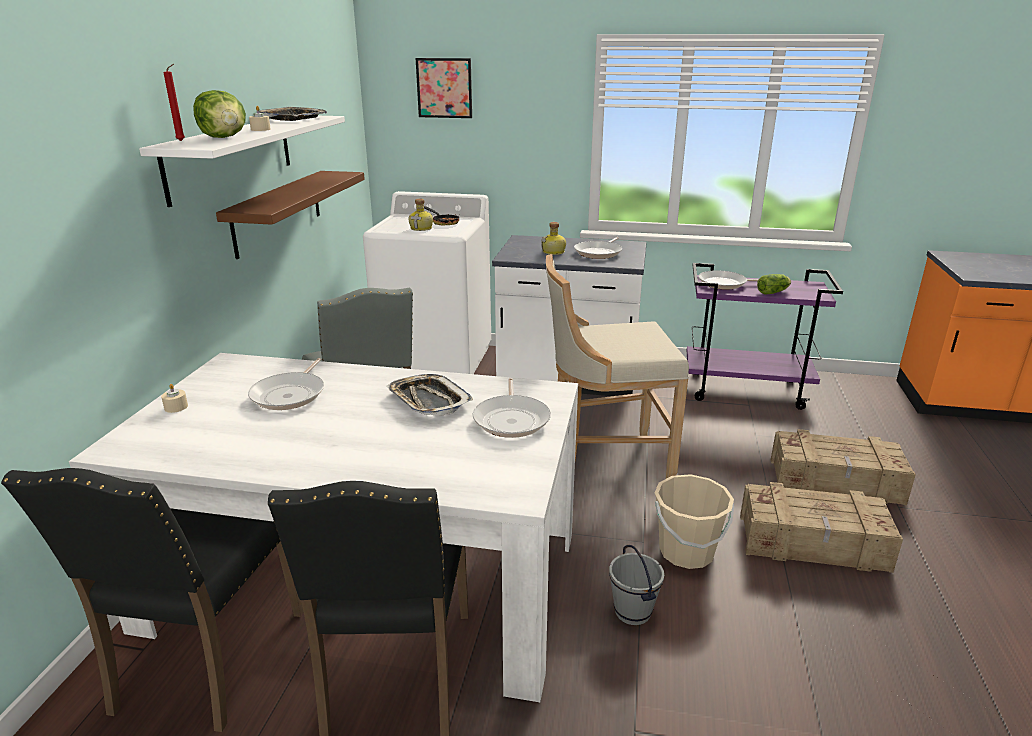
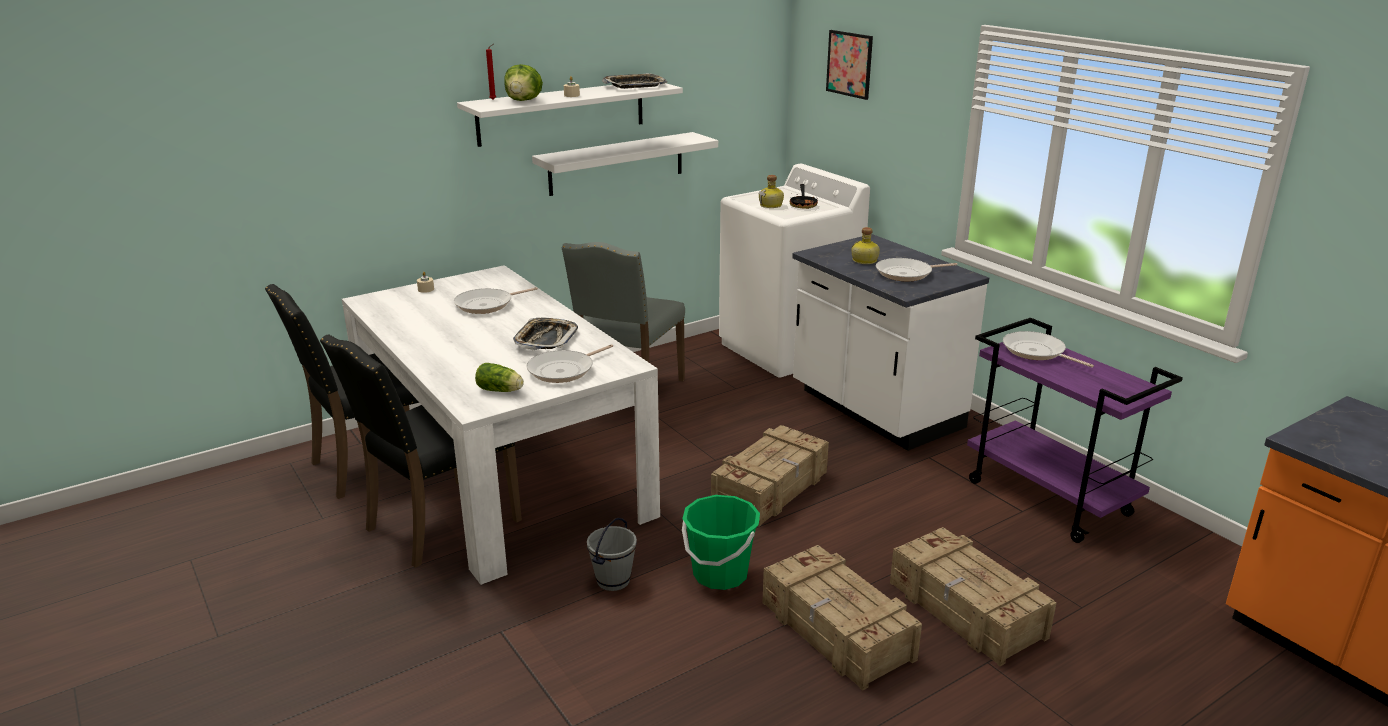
camera: 45 degrees right, 0 degrees up
brown shelf [216,171,365,259] -> white shelf [532,132,718,196]
beige stool [546,254,689,479] -> crate [711,425,829,527]
beige bucket [655,474,734,569] -> green bucket [682,495,760,590]
lettuce [757,274,791,295] -> lettuce moved to [475,363,524,392]

